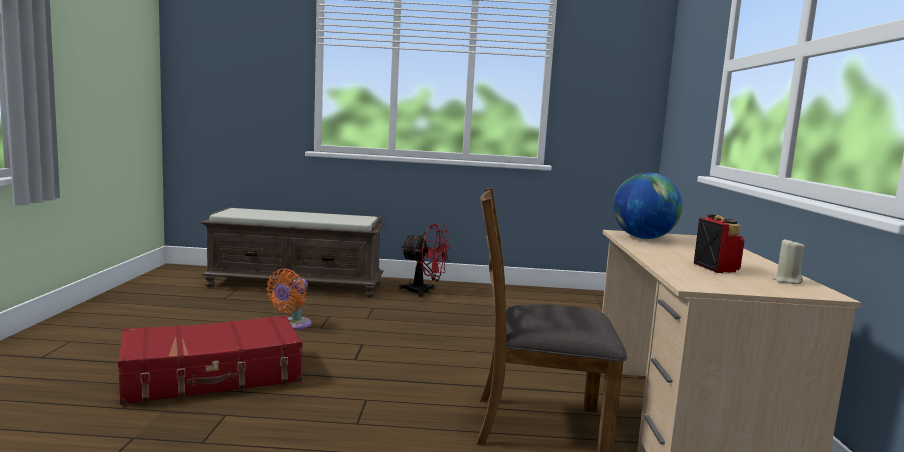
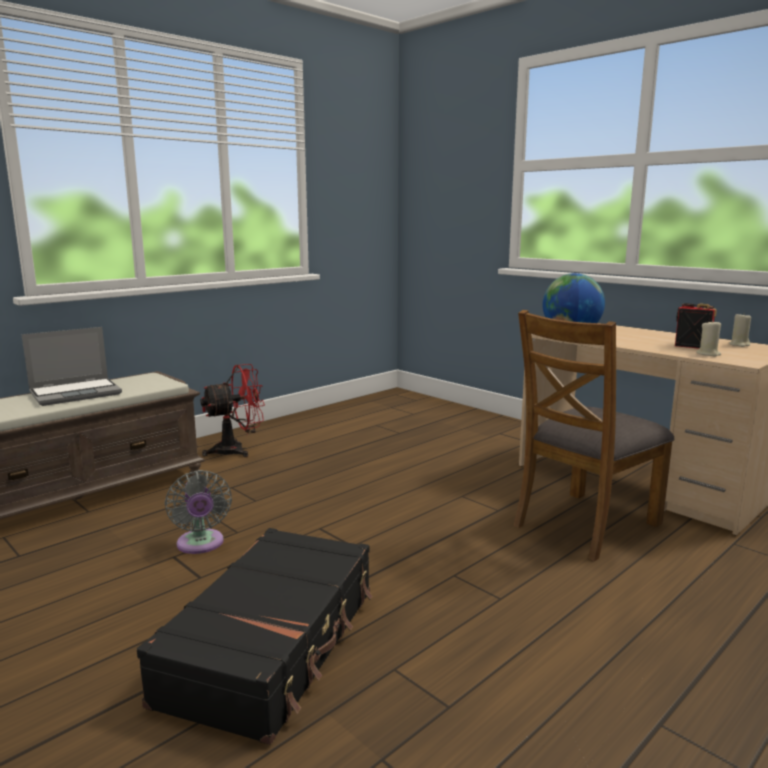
camera: 45 degrees left, 5 degrees up
red suitcase [118,315,303,405] -> black suitcase [137,528,372,745]
orange fan [266,269,312,330] -> grey fan [165,470,232,554]
none -> laptop [21,327,122,406]
none -> beige candle [696,320,721,356]

